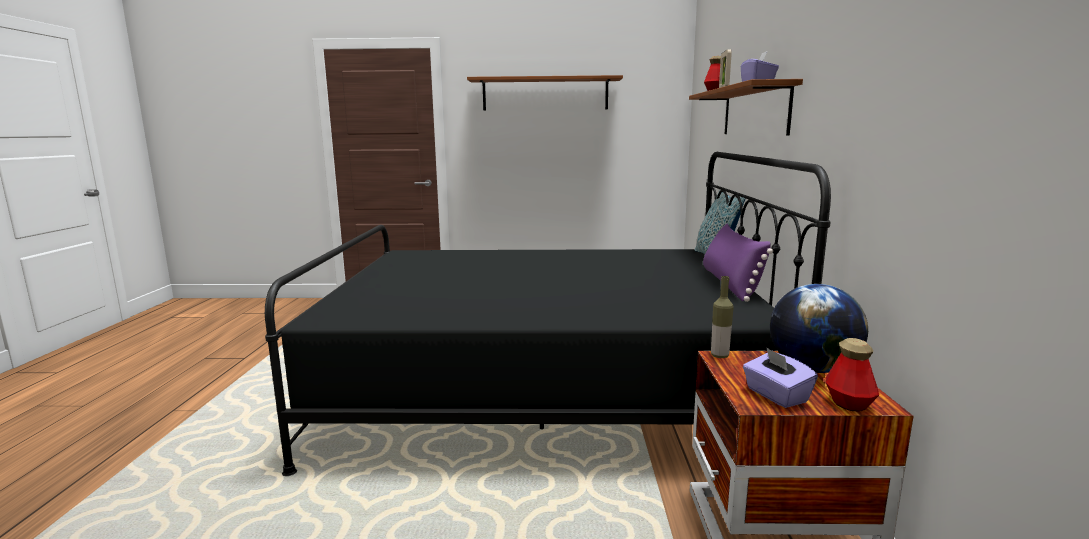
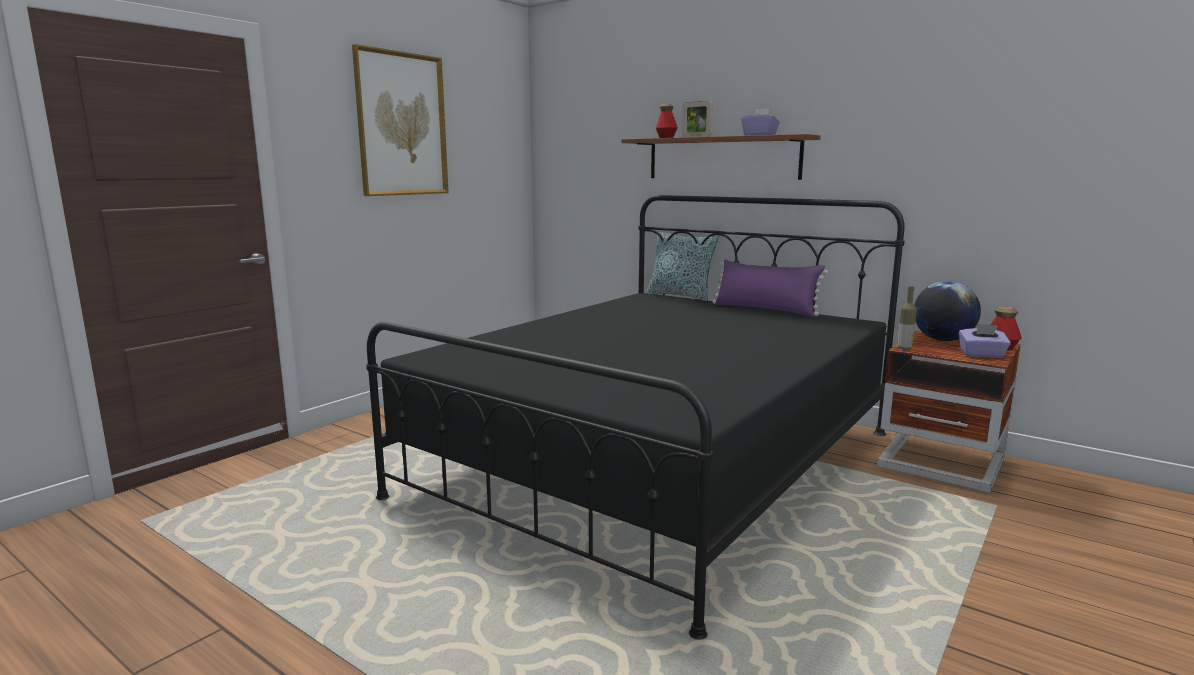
camera: 55 degrees left, 0 degrees up
brown shelf [467,75,623,110] -> picture [352,44,449,196]

